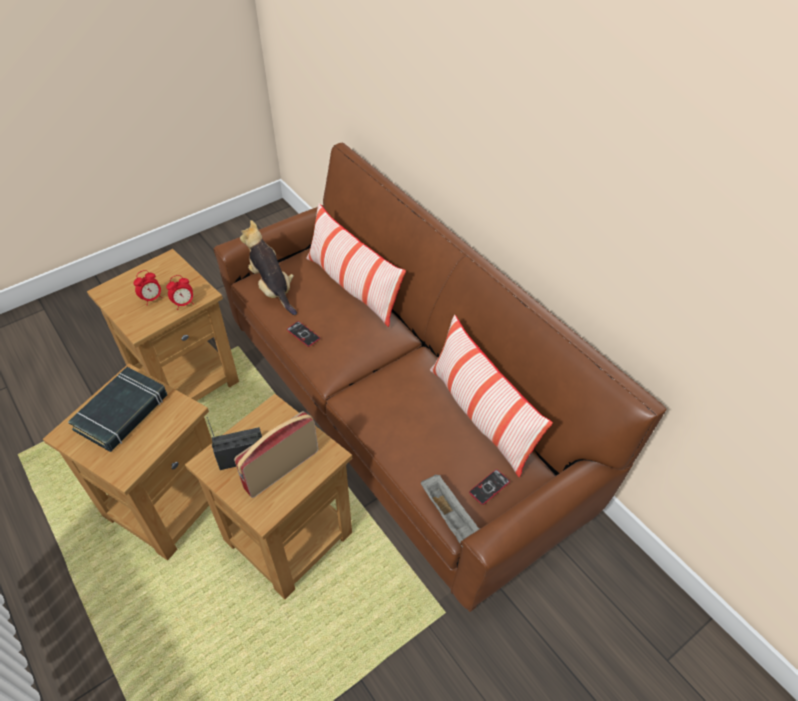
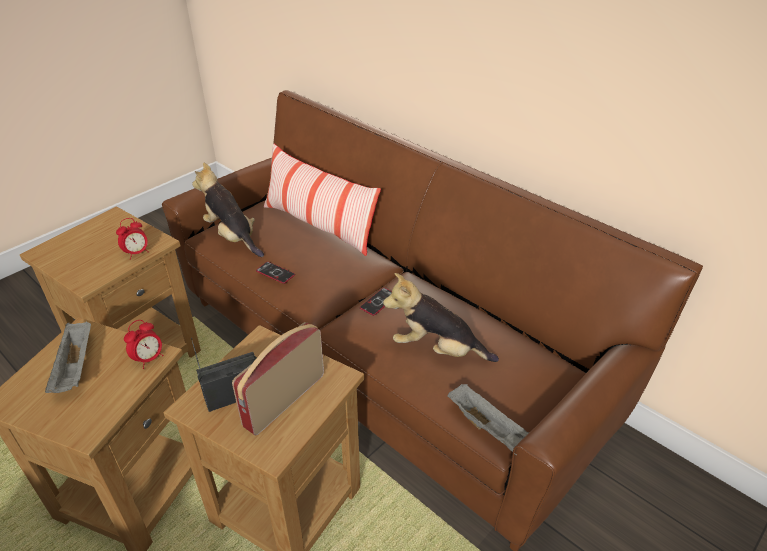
camera: 10 degrees left, 10 degrees down
black book [68,367,167,452] -> grey tray [45,322,91,393]
alarm clock [134,270,162,303] -> alarm clock moved to [124,320,164,369]
pillow [430,315,553,477] -> none
phone [469,469,510,505] -> phone moved to [360,288,392,316]
none -> plush toy [383,273,499,362]

